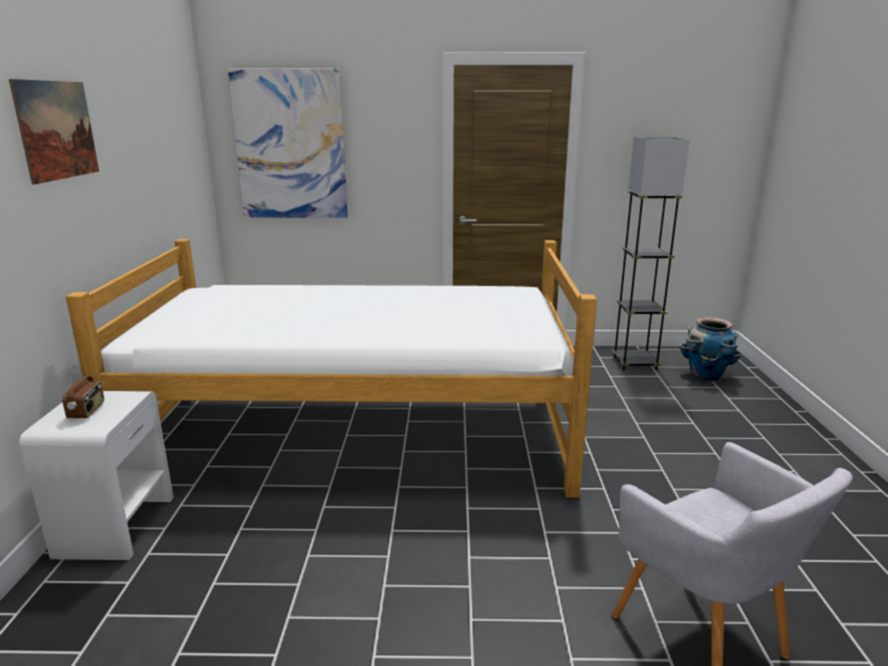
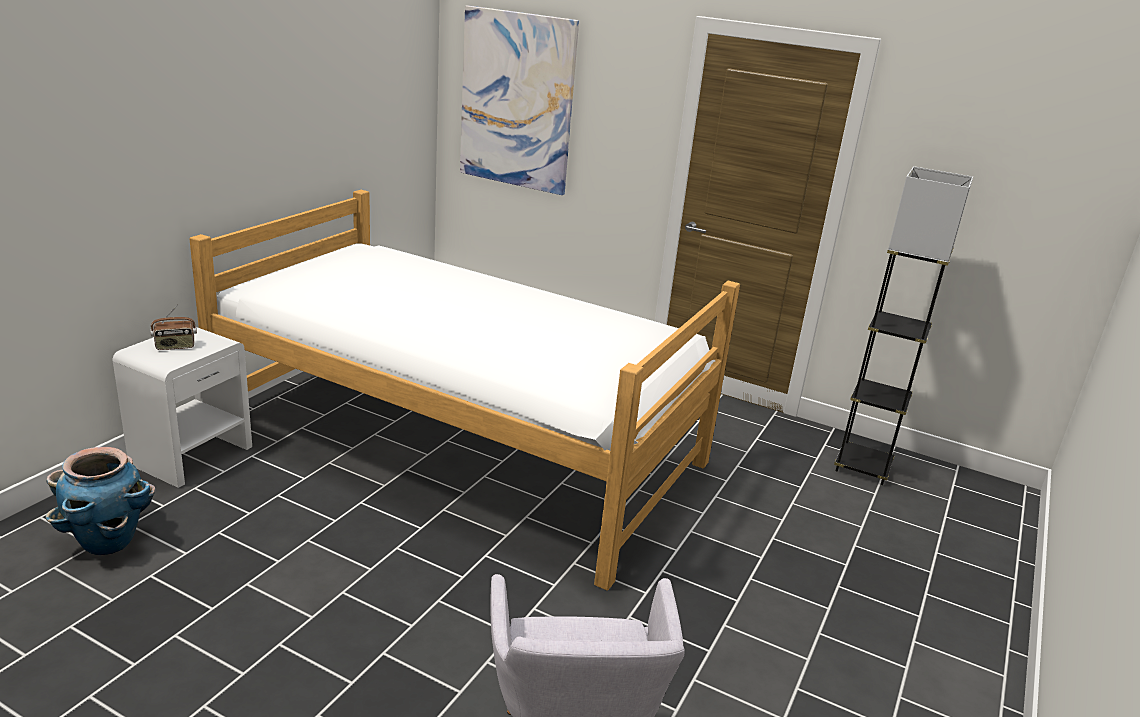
camera: 25 degrees right, 5 degrees up
picture [9,79,99,185] -> none
radio [62,366,104,419] -> radio turned 45 degrees clockwise [150,304,197,350]
planter [679,317,742,381] -> planter moved to [46,447,156,555]

